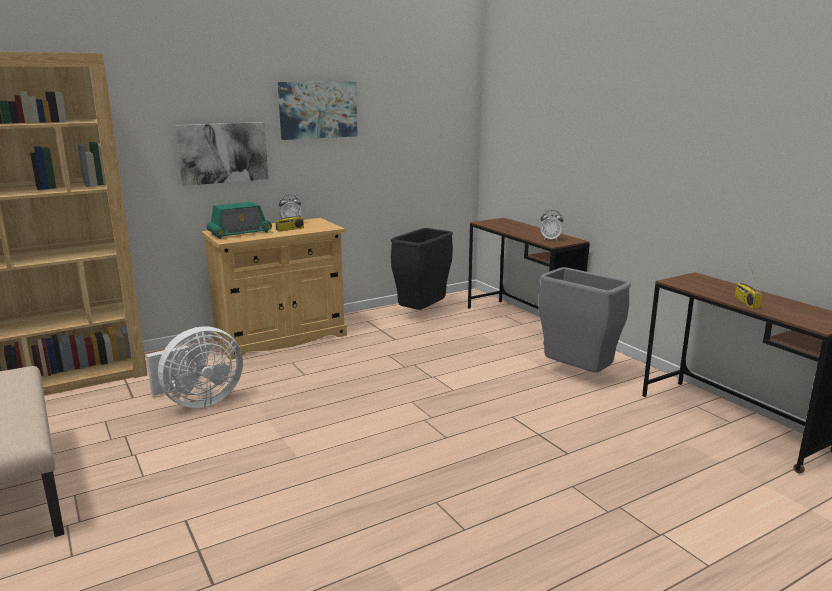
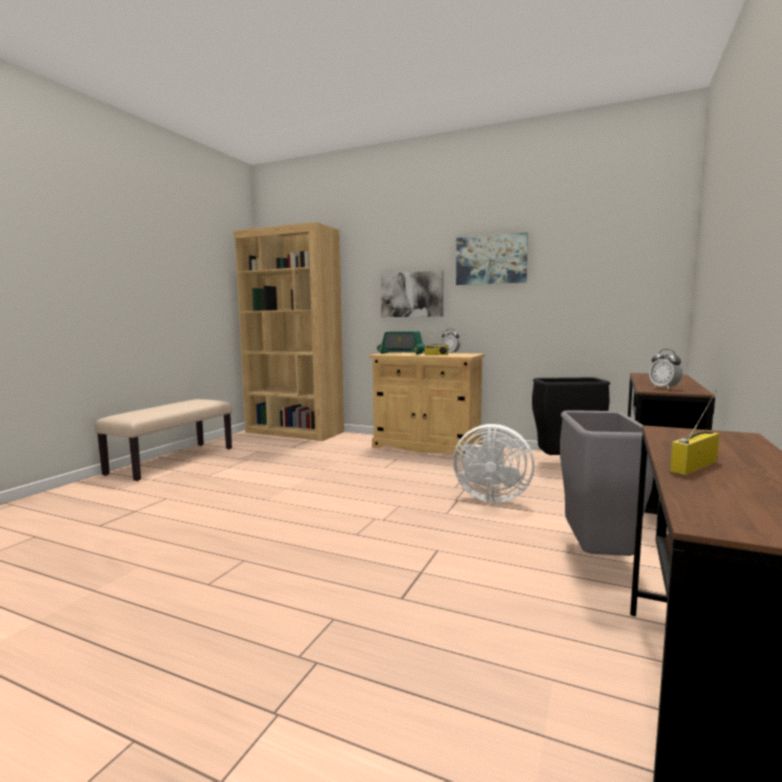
camera: 55 degrees right, 10 degrees down
white fan [146,326,243,408] -> white fan moved to [453,424,534,503]

